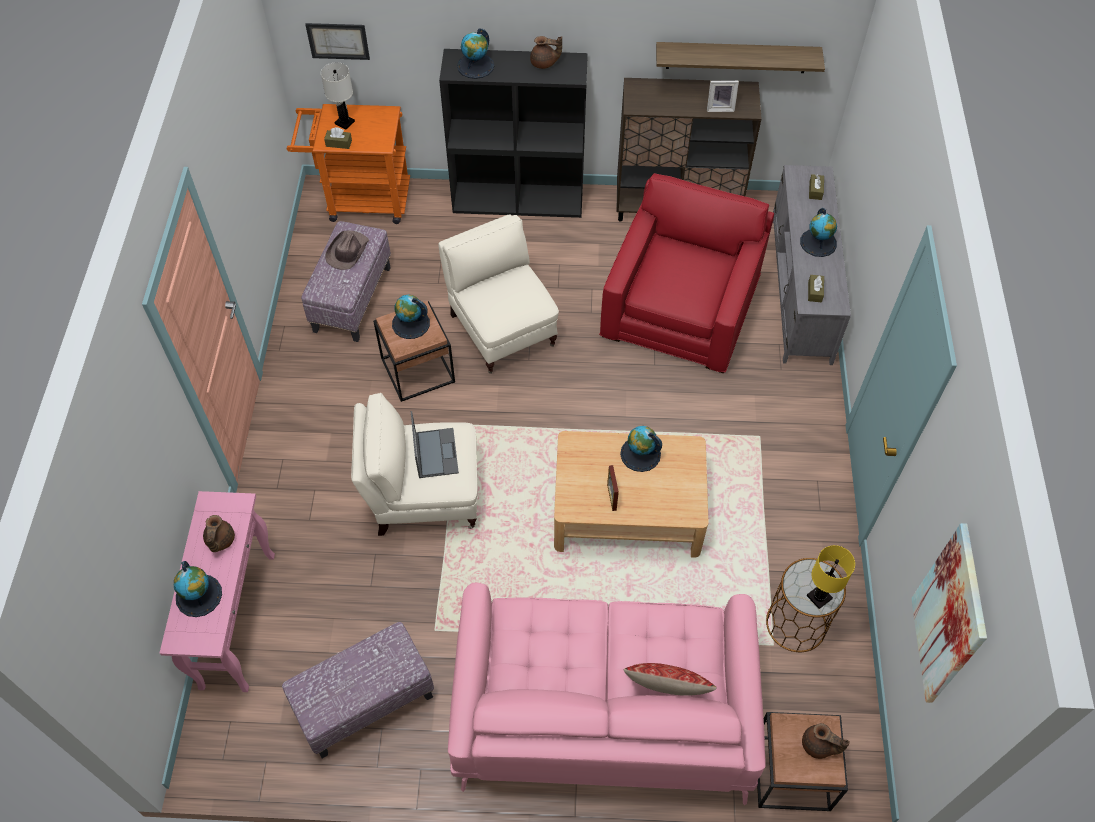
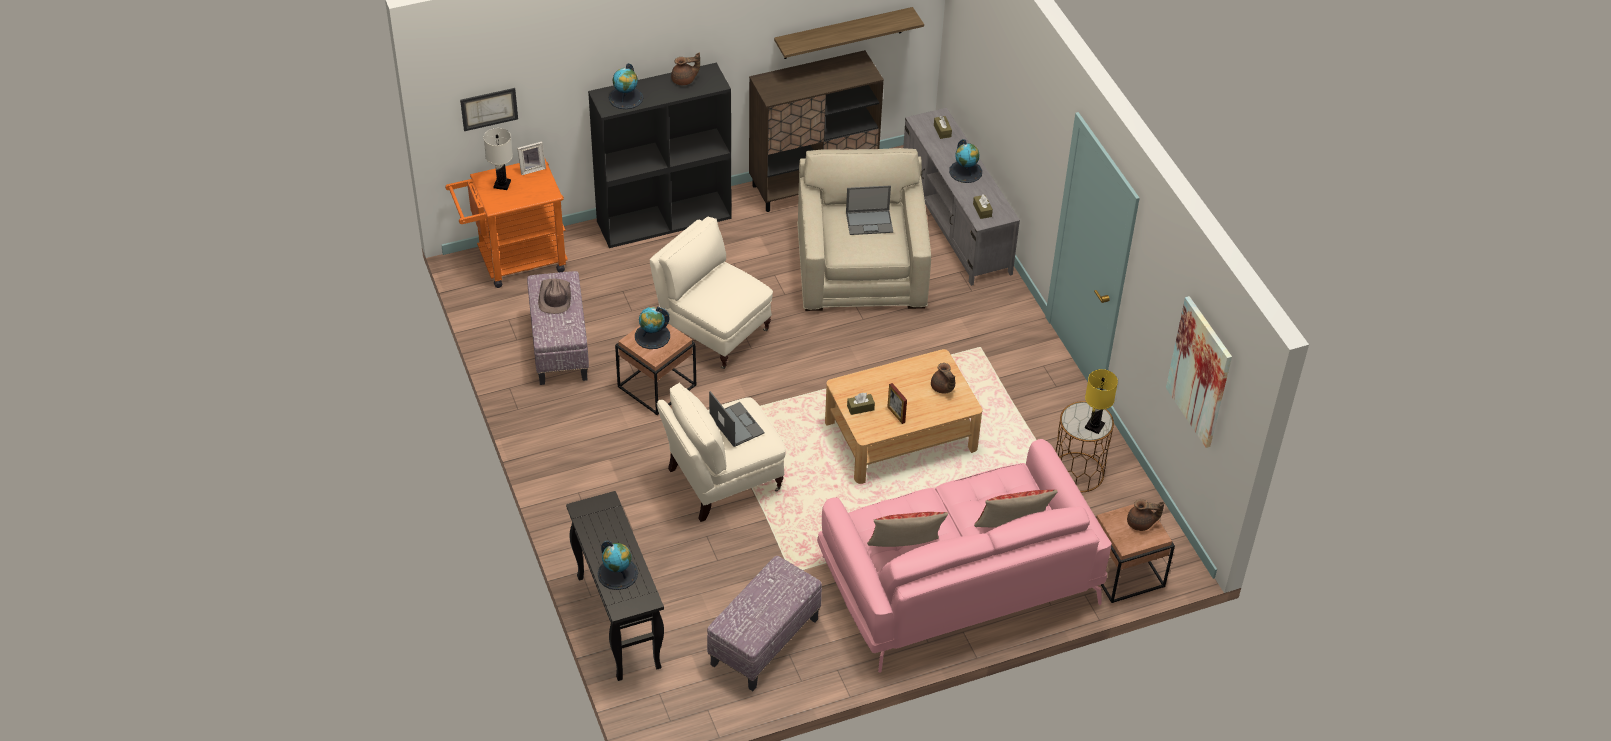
camera: 25 degrees left, 10 degrees down
pink console table [160,491,275,692] -> black console table [566,491,664,681]
brown teapot [203,515,235,552] -> brown teapot moved to [931,363,955,394]
brown tissue box [324,127,352,149] -> brown tissue box moved to [847,393,875,415]
red armchair [599,173,774,373] -> beige armchair [797,148,931,311]
globe [620,426,662,472] -> none
picture frame [707,81,739,112] -> picture frame moved to [517,142,546,175]
none -> laptop [846,185,893,235]
none -> pillow [867,512,948,547]

